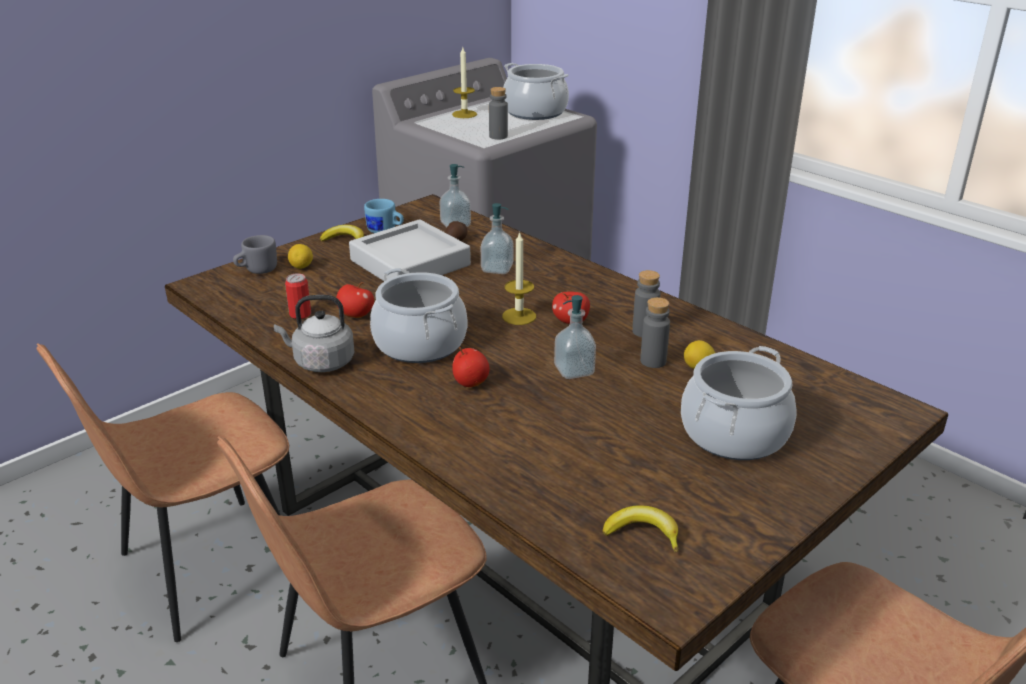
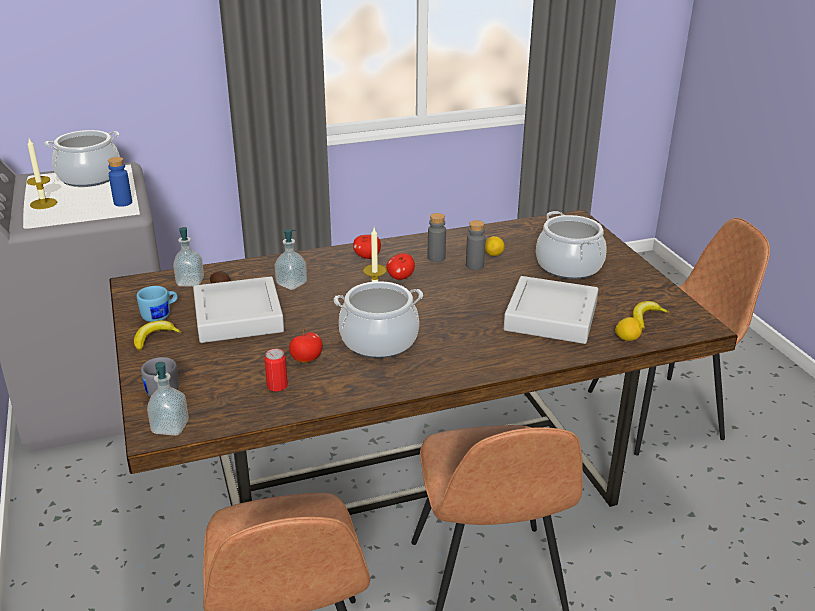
camera: 65 degrees left, 0 degrees up
grey kettle [274,295,355,372] -> none
lemon [288,244,313,269] -> lemon moved to [615,317,642,341]
apple [452,347,489,387] -> apple moved to [353,235,381,259]
grey bottle [489,87,508,140] -> blue bottle [108,157,132,207]
soap dispenser [554,295,596,379] -> soap dispenser moved to [147,362,189,436]
none -> grey tray [504,276,599,344]

